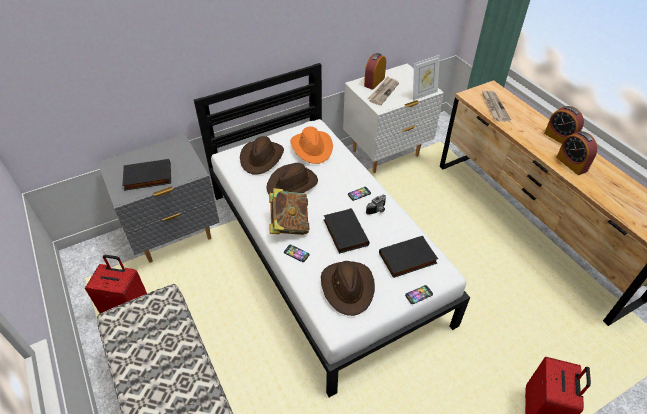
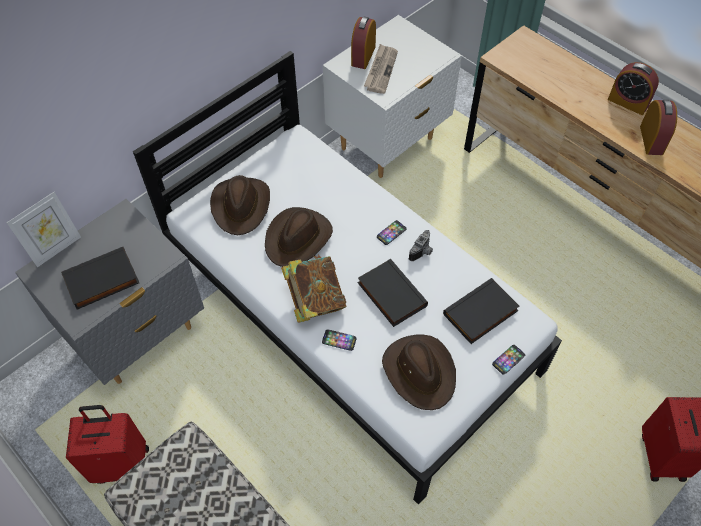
camera: 15 degrees left, 10 degrees up
orange hat [290,127,333,164] -> none
picture frame [413,55,440,101] -> picture frame moved to [7,192,81,267]
newspaper [482,91,511,122] -> none
alarm clock [556,131,597,175] -> alarm clock turned 135 degrees counterclockwise [640,100,677,155]

